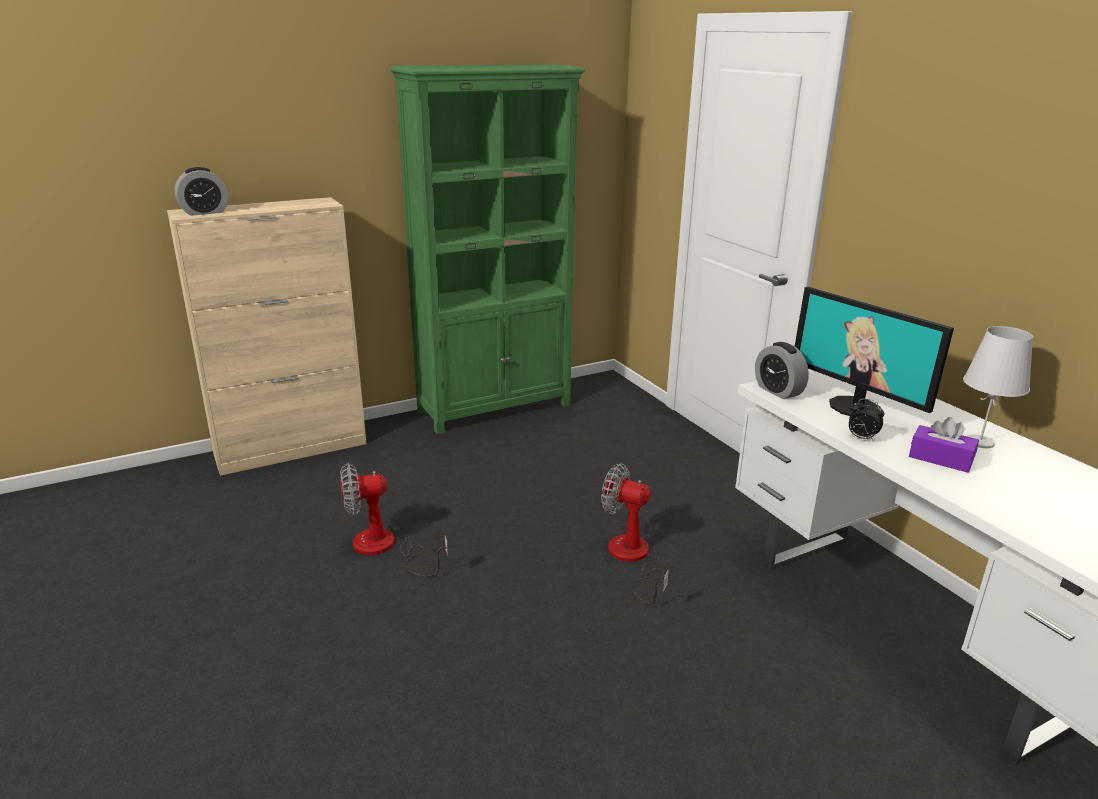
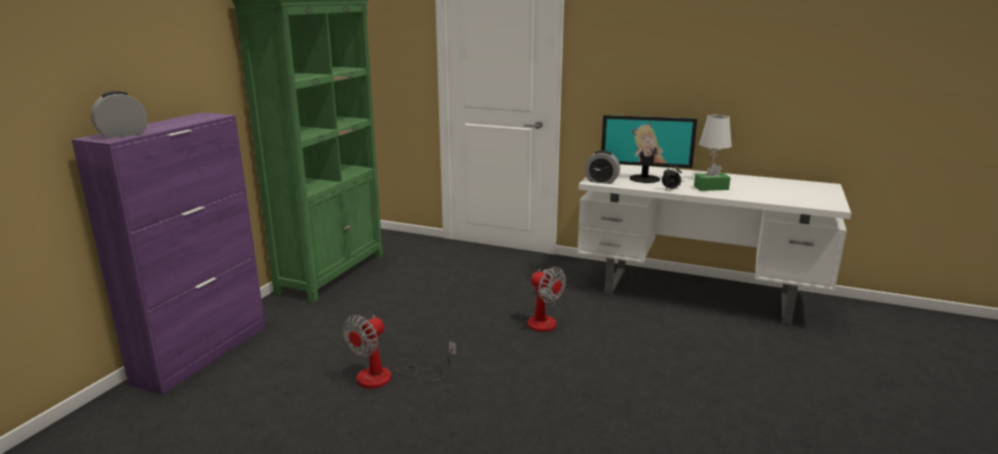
camera: 40 degrees left, 5 degrees down
beige cabinet [167,197,367,476] -> purple cabinet [72,112,265,395]
alarm clock [174,167,228,216] -> alarm clock turned 150 degrees counterclockwise [91,91,147,138]
fan [601,463,669,605] -> fan turned 120 degrees counterclockwise [526,267,566,332]
purple tissue box [909,417,979,473] -> green tissue box [694,163,731,191]

